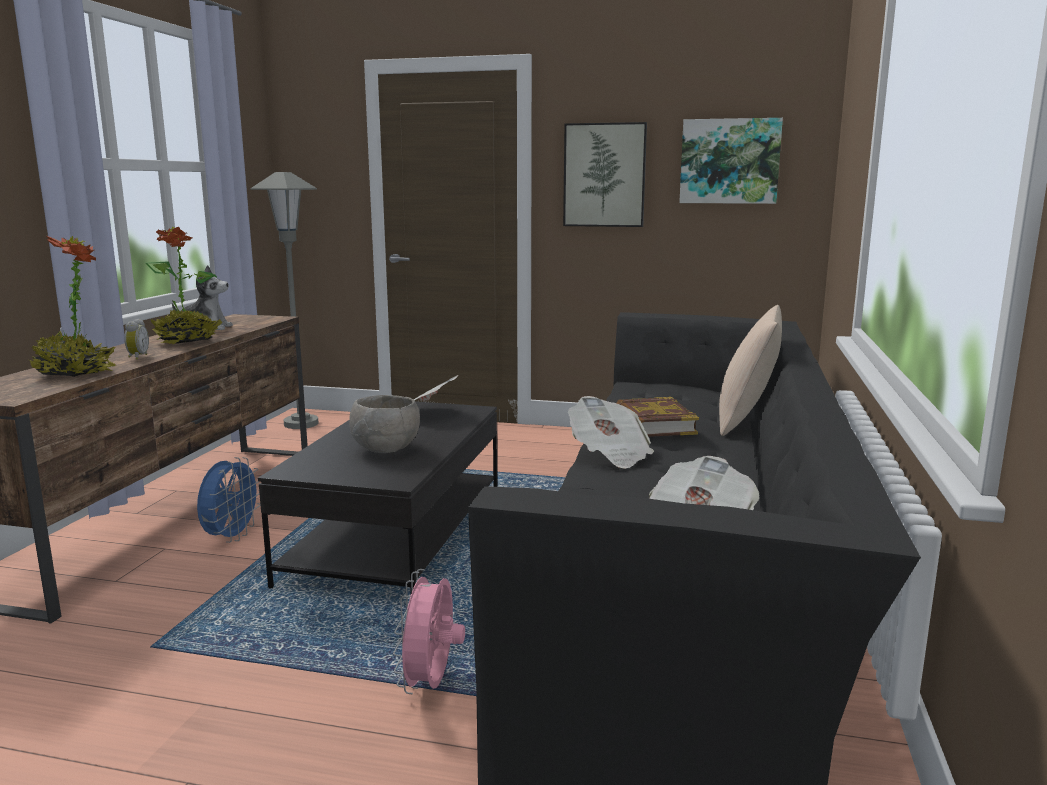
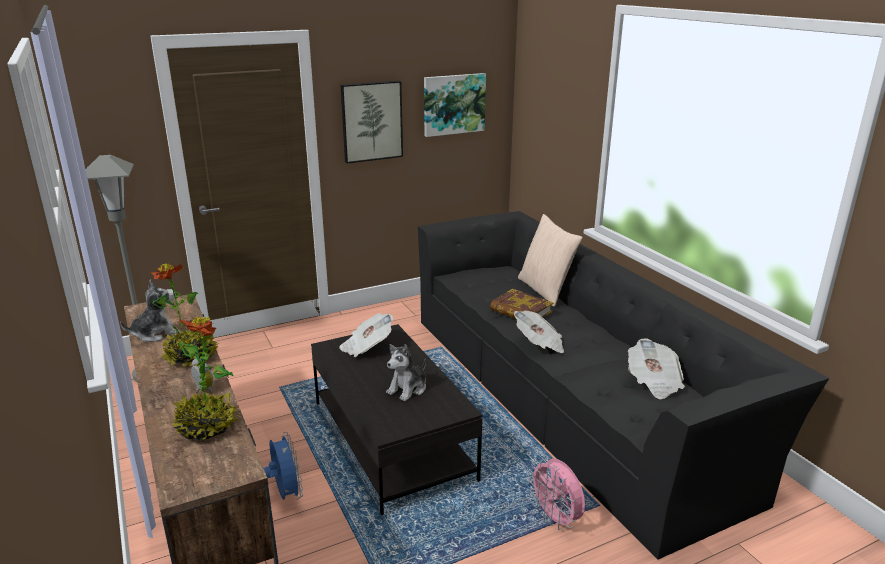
camera: 40 degrees left, 10 degrees up
grey bowl [349,395,420,453] -> plush toy [386,344,426,401]

